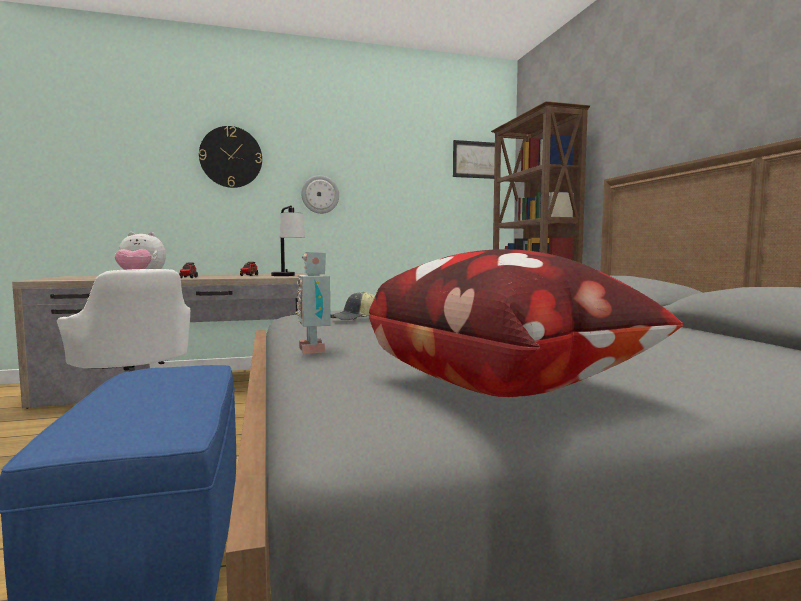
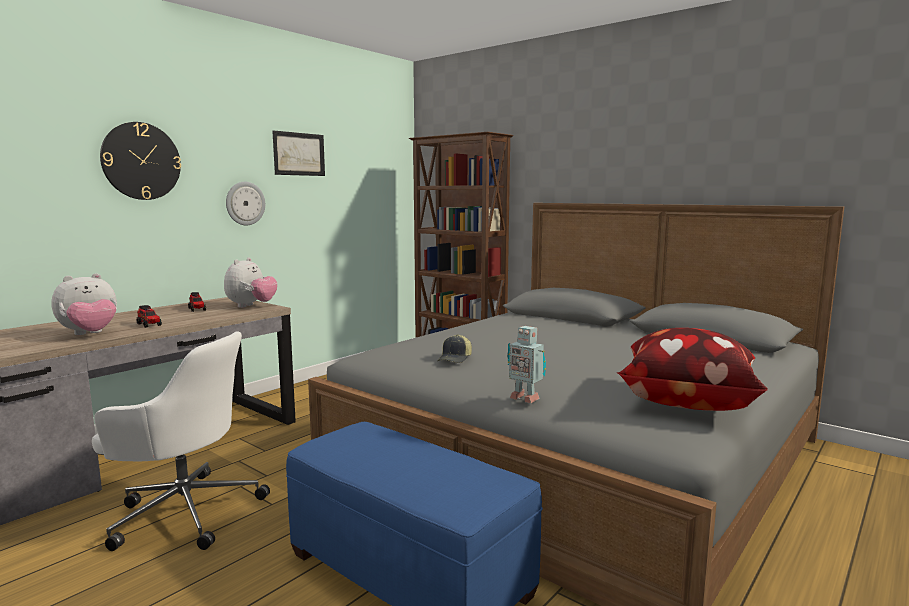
camera: 35 degrees left, 5 degrees up
table lamp [271,205,305,276] -> plush toy [224,258,278,308]
picture [453,140,495,179] -> picture moved to [272,130,325,176]

